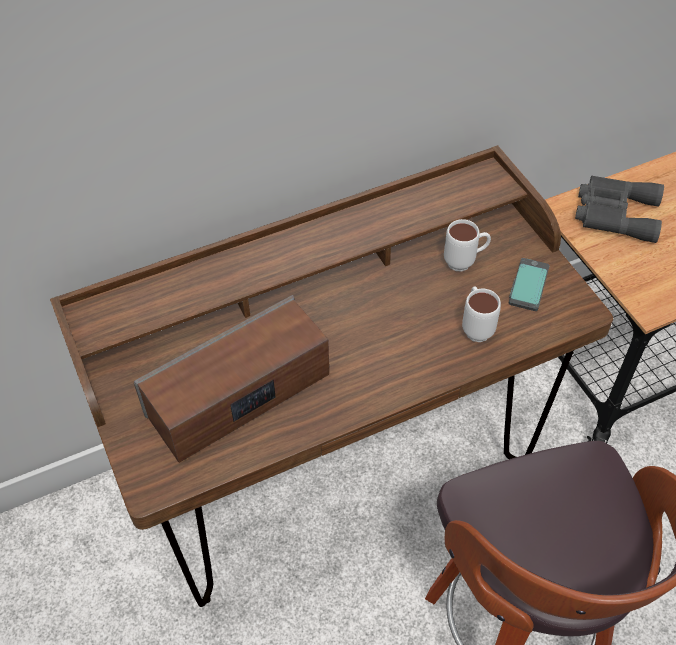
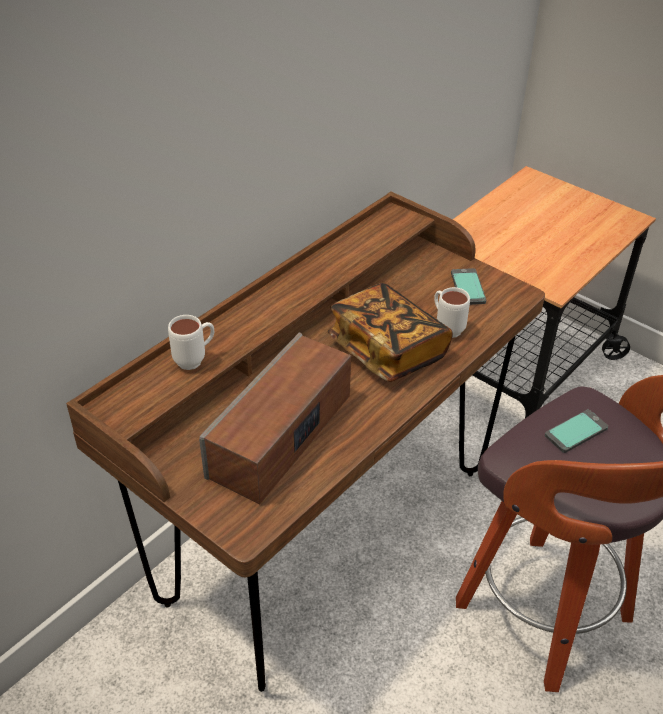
camera: 25 degrees left, 10 degrees down
white mug [444,219,491,272] -> white mug moved to [168,315,214,370]
grey binoculars [575,175,664,243] -> none
none -> book [327,283,453,382]
none -> phone [545,410,608,453]

